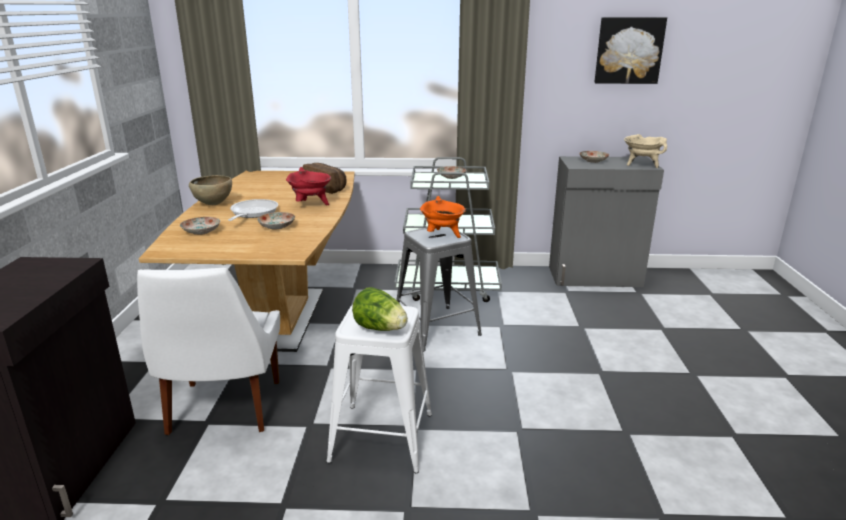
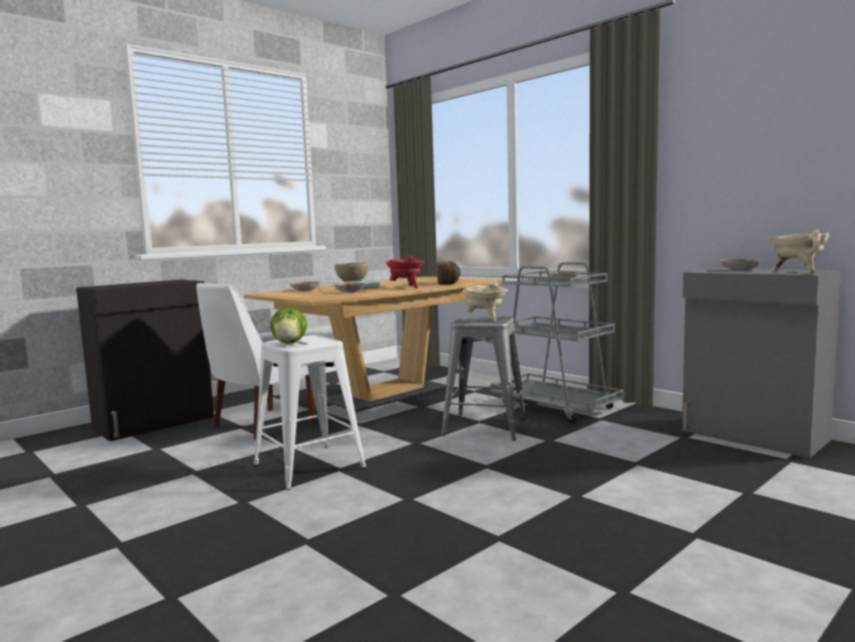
camera: 45 degrees right, 15 degrees down
orange cooking pot [420,196,466,238] -> beige cooking pot [462,282,508,322]
picture [594,17,667,84] -> none

